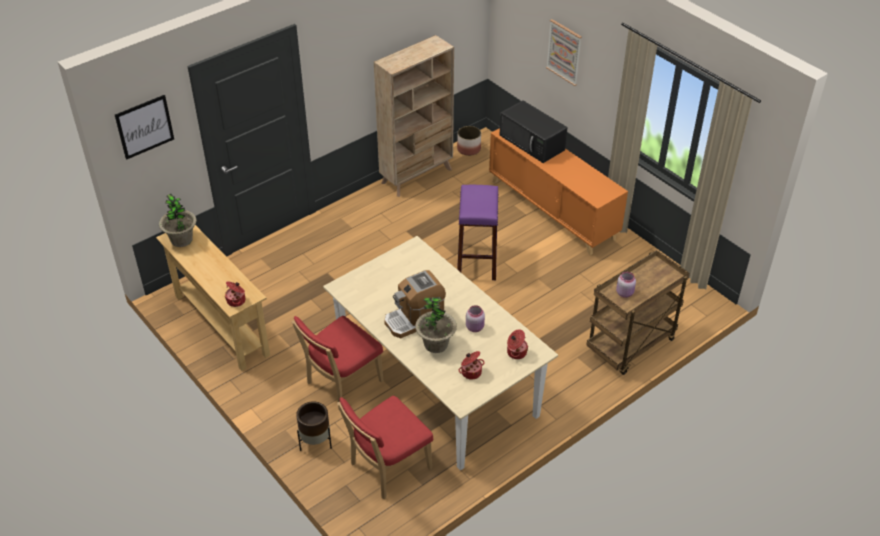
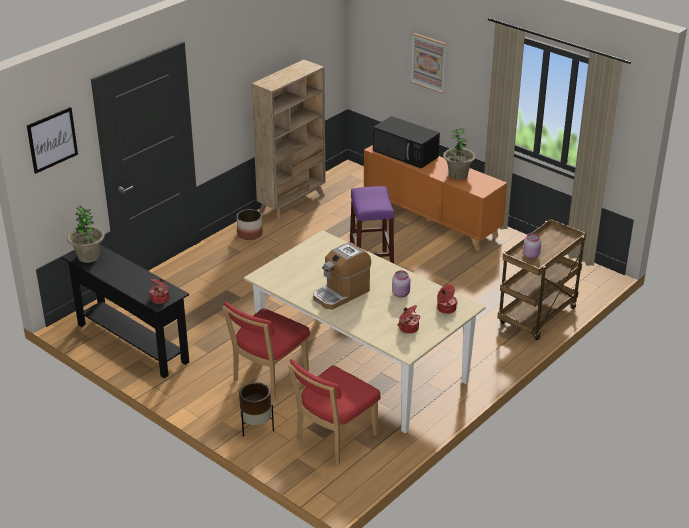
camera: 10 degrees left, 10 degrees down
beige console table [156,225,270,371] -> black console table [62,245,189,378]
potted plant [415,297,457,353] -> potted plant moved to [443,128,476,179]
planter [457,126,481,156] -> planter moved to [237,209,263,240]

